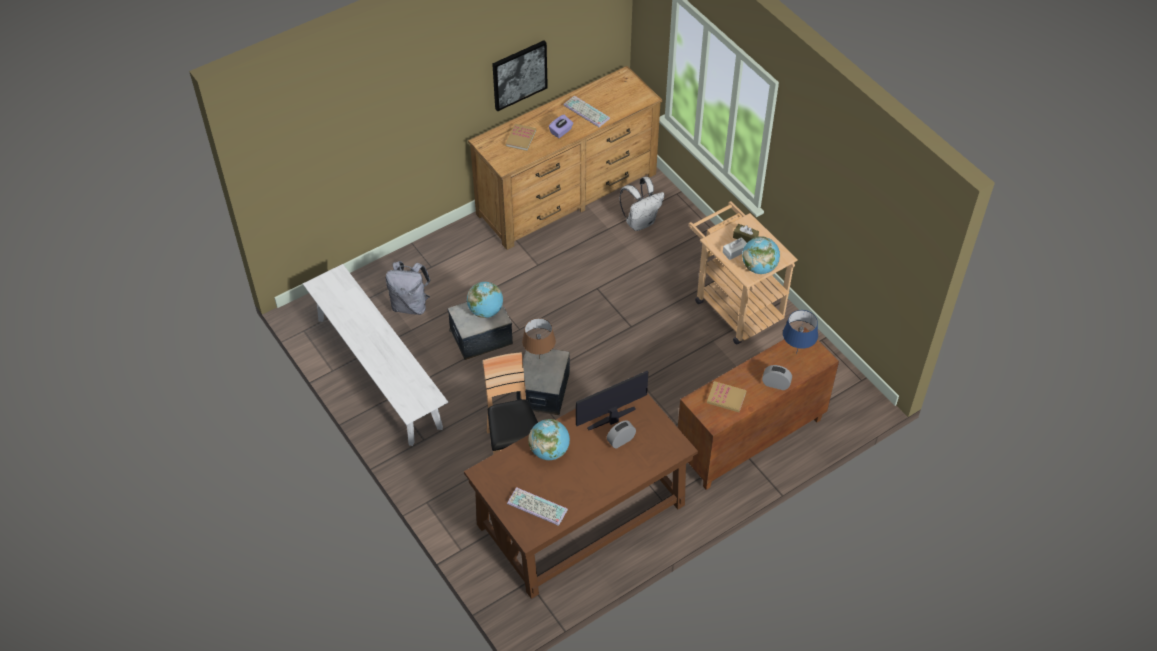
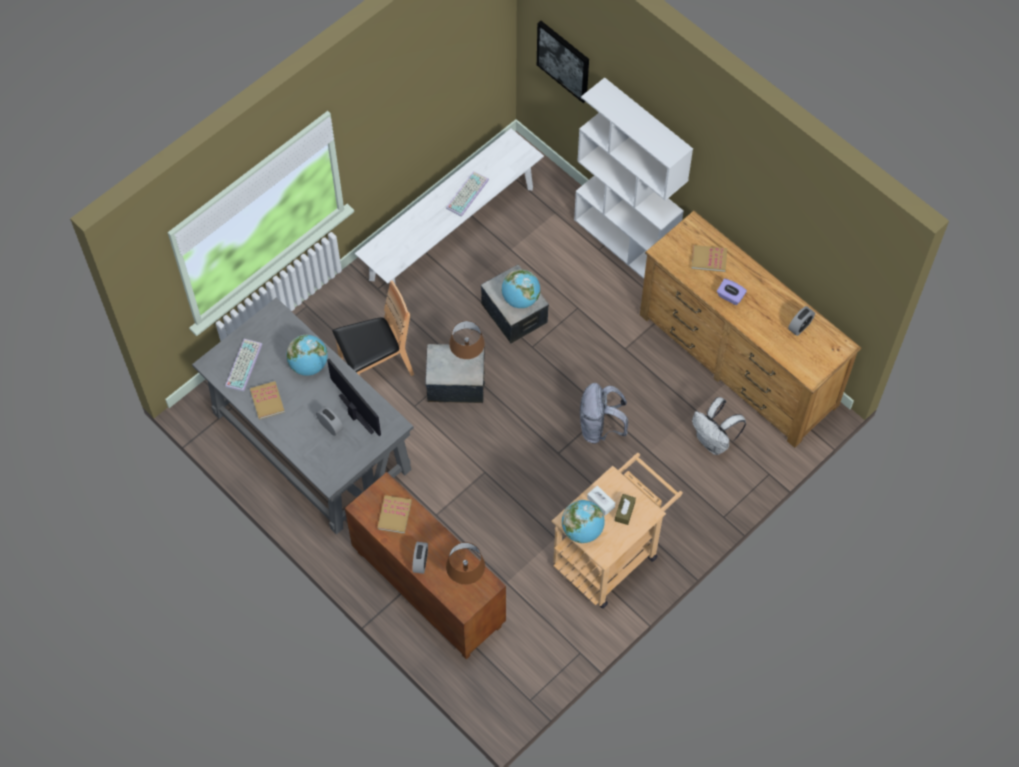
camera: 80 degrees right, 10 degrees up
grey backpack [386,261,431,315] -> grey backpack moved to [580,383,628,444]
brown desk [464,376,698,599] -> grey desk [192,297,414,535]
picture [492,40,548,111] -> picture moved to [537,21,589,103]
keyboard [563,96,610,127] -> keyboard moved to [446,171,489,217]
blue table lamp [783,310,818,354] -> brown table lamp [446,542,485,585]
none -> book [250,381,285,419]
none -> white bookcase [574,78,693,279]
none -> alarm clock [788,306,815,336]

